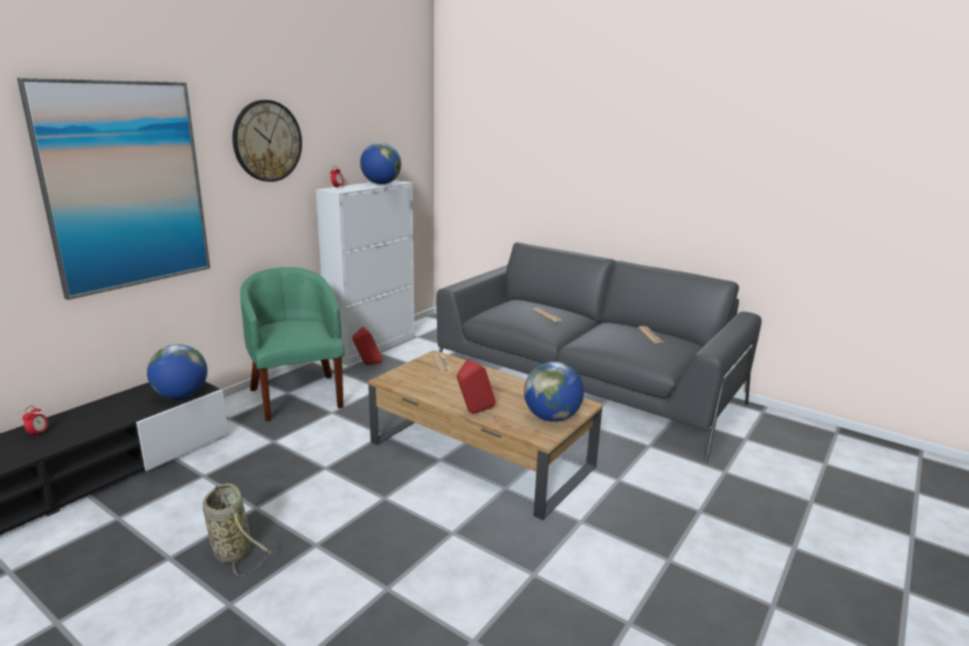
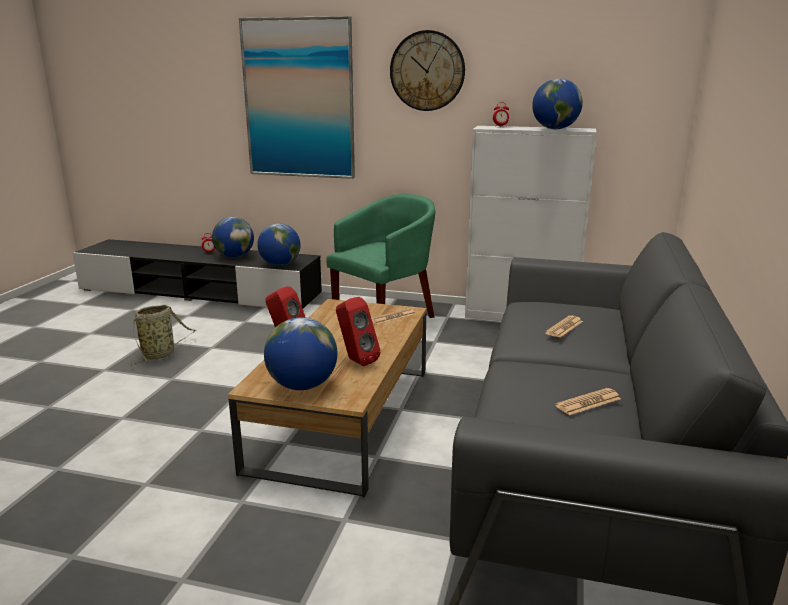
camera: 70 degrees right, 0 degrees up
red speaker [353,326,383,365] -> red speaker moved to [336,297,380,366]
none -> globe [212,217,254,258]

